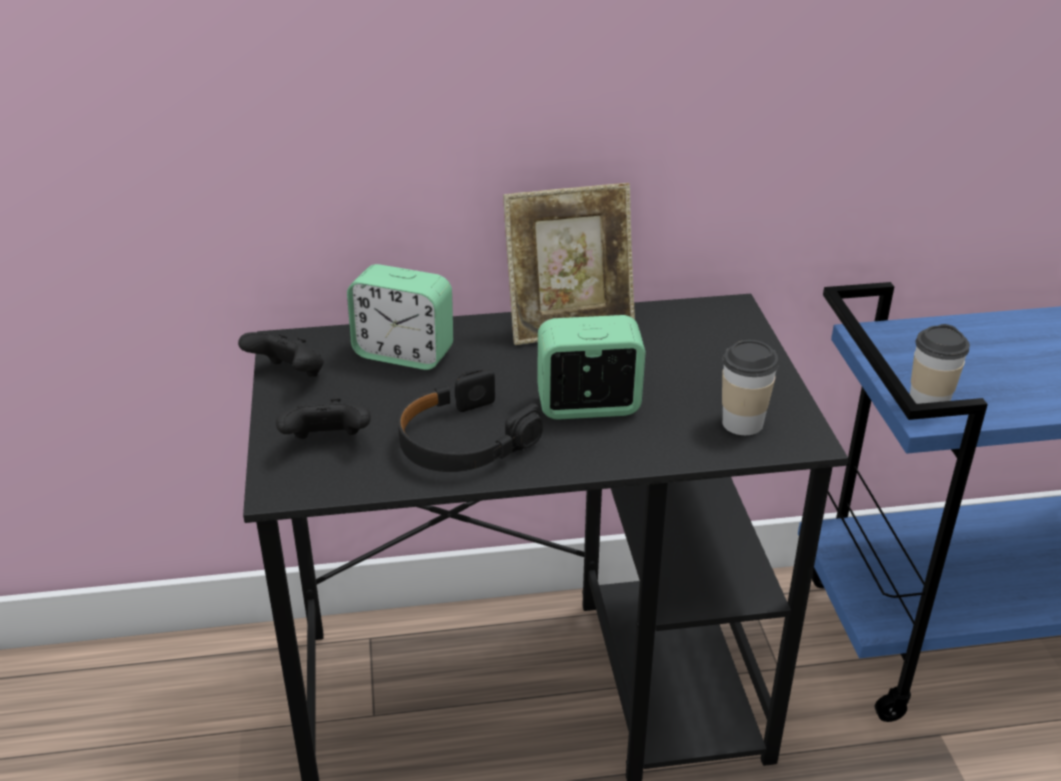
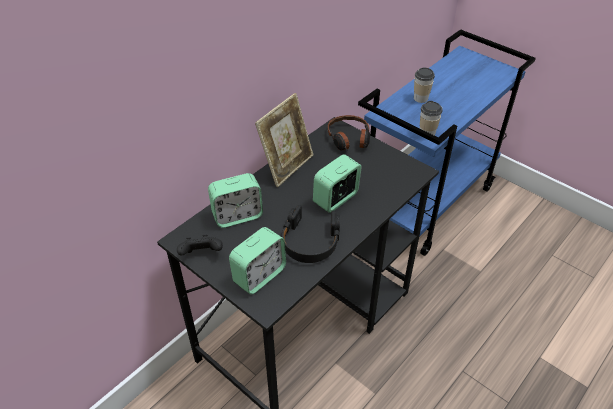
camera: 40 degrees left, 10 degrees up
black game controller [276,398,371,439] -> alarm clock [229,227,286,294]
cup [722,340,779,435] -> cup moved to [414,68,435,103]
none -> headphones [328,115,370,151]

